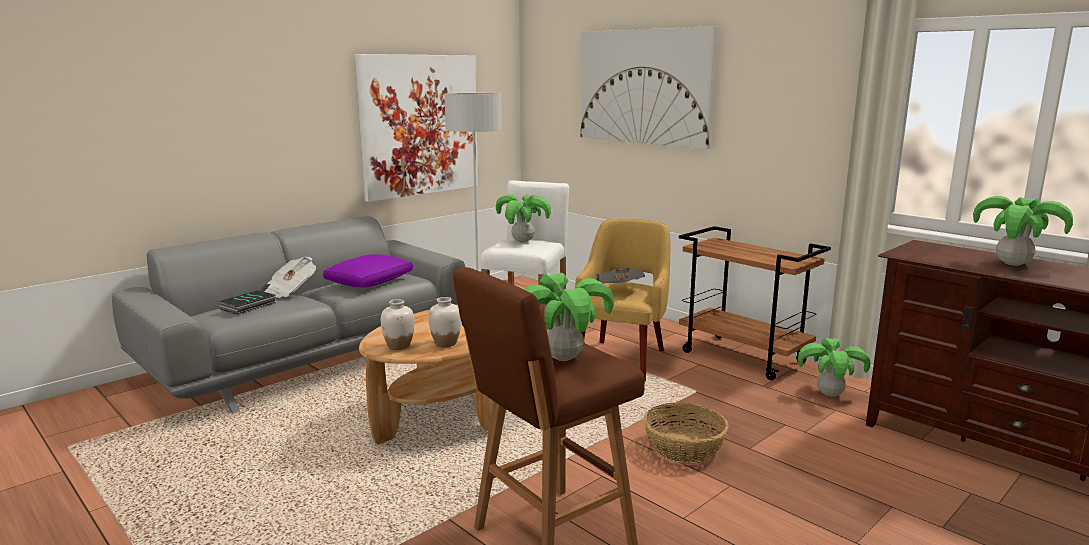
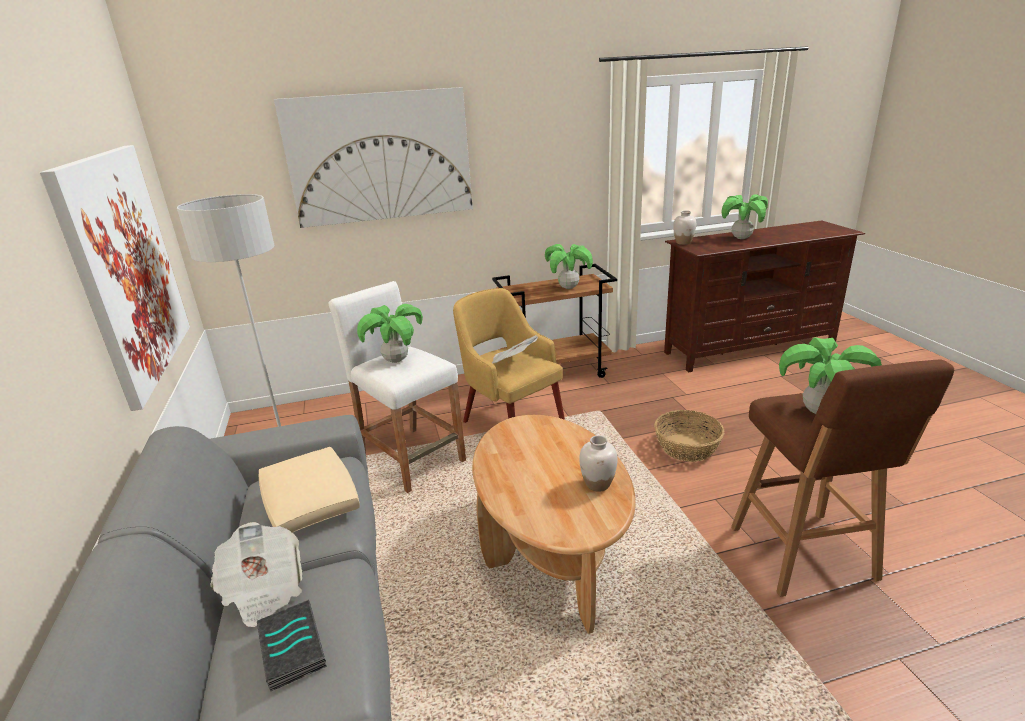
camera: 60 degrees left, 10 degrees up
purple pillow [323,254,413,287] -> beige pillow [259,447,360,533]
white vase [381,299,415,350] -> white vase moved to [673,210,696,245]
potted plant [798,338,871,397] -> potted plant moved to [545,244,593,289]

